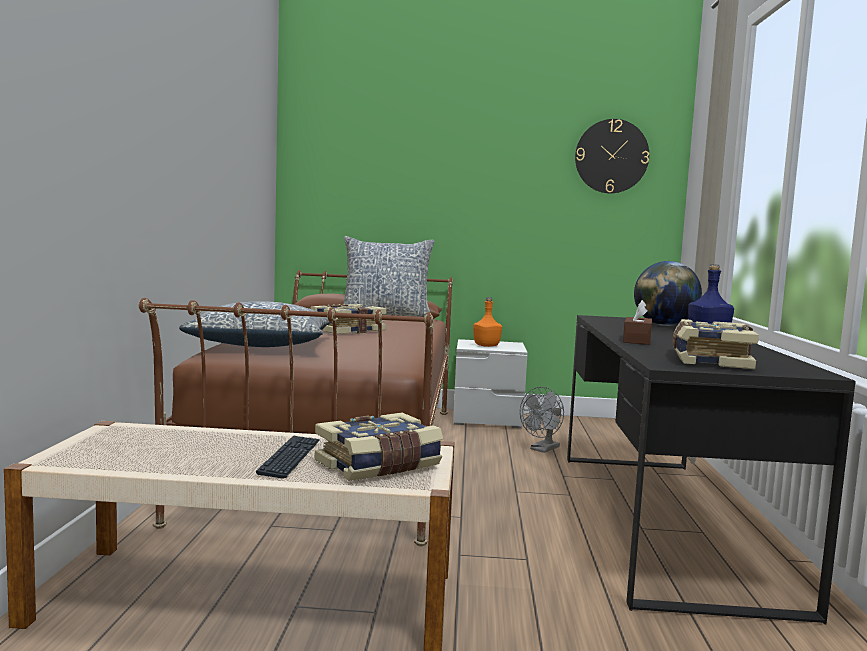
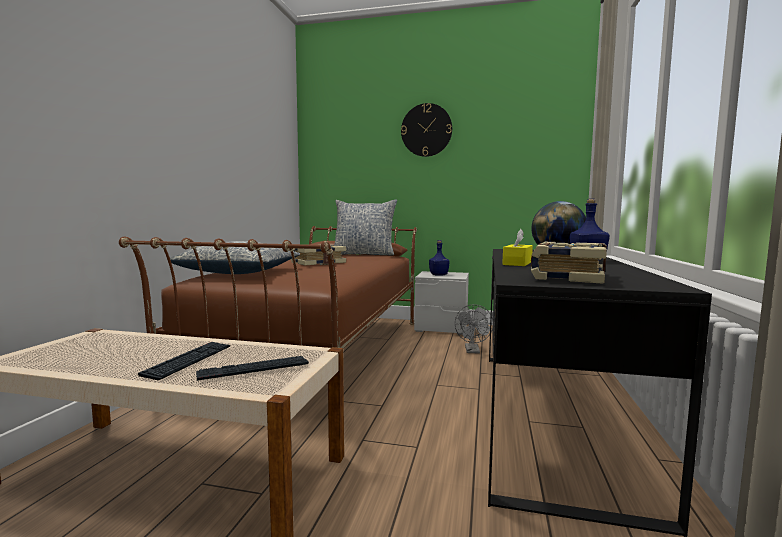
camera: 10 degrees right, 0 degrees up
book [315,413,443,481] -> keyboard [196,356,309,381]
orange bottle [473,297,502,347] -> blue bottle [429,240,450,276]
grey fan [520,387,564,453] -> grey fan turned 45 degrees counterclockwise [455,304,493,353]
wall clock [575,119,649,193] -> wall clock moved to [401,103,452,157]
brown tissue box [623,300,652,345] -> yellow tissue box [502,229,533,266]

